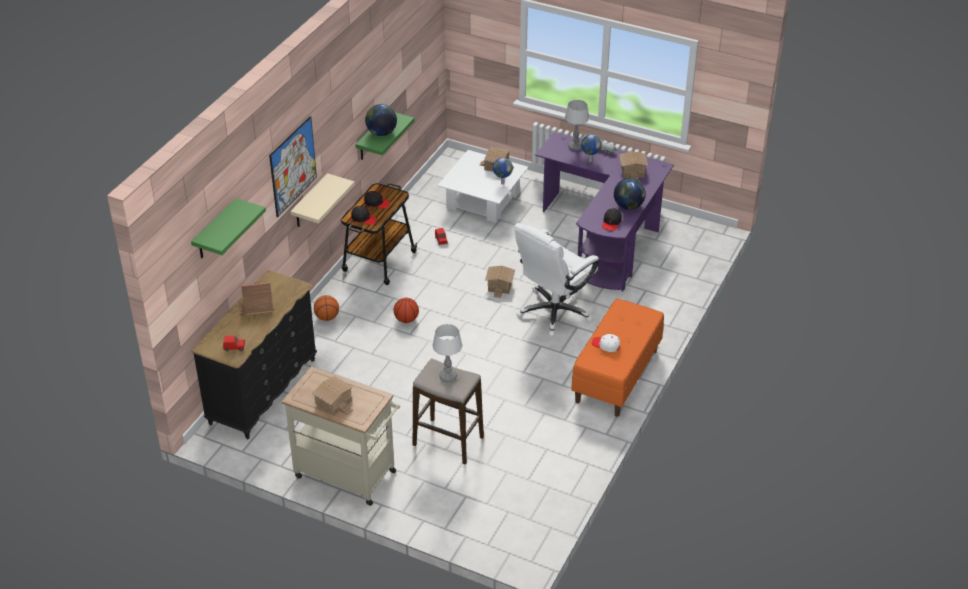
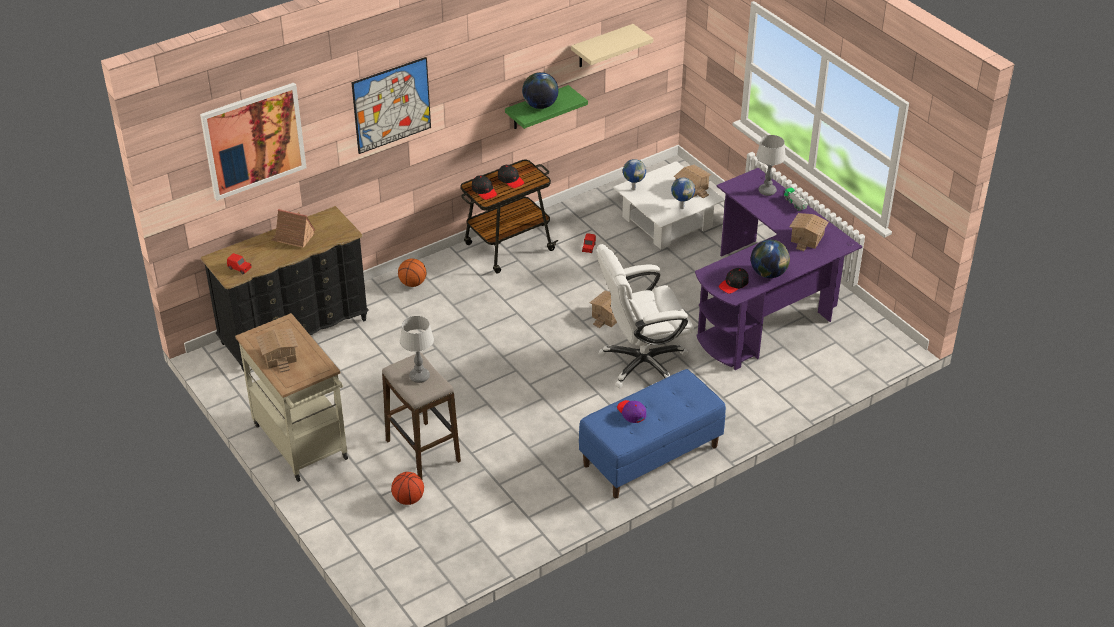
camera: 30 degrees right, 0 degrees up
green shelf [191,198,266,258] -> picture [200,83,306,201]
beige shelf [290,173,355,227] -> beige shelf moved to [571,24,653,67]
basketball [394,298,419,323] -> basketball moved to [391,472,424,505]
orange bench [571,299,664,417] -> blue bench [579,369,726,498]
globe [581,134,602,162] -> globe moved to [623,159,646,191]
white cap [592,334,620,352] -> purple cap [617,400,646,423]

